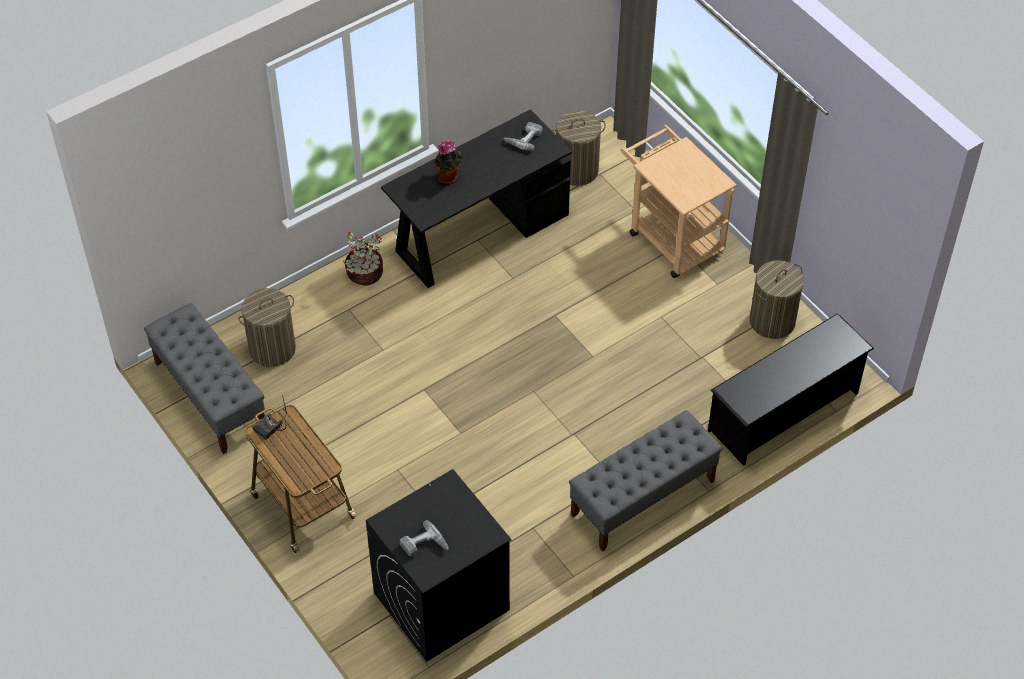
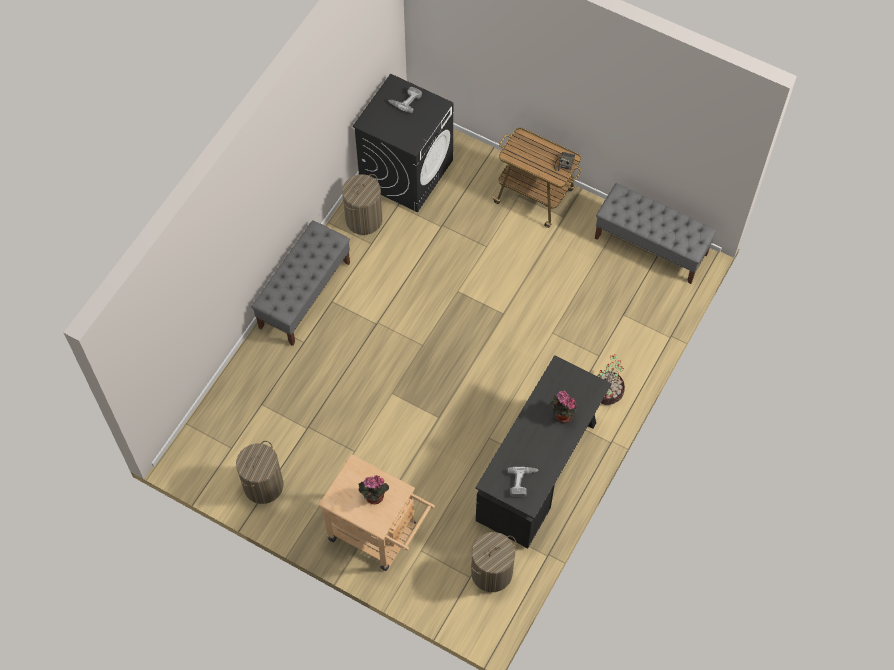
camera: 155 degrees right, 10 degrees up
laundry basket [238,288,296,367] -> laundry basket moved to [342,174,382,235]
black shoe rack [708,313,874,466] -> none
none -> potted plant [358,475,389,504]

